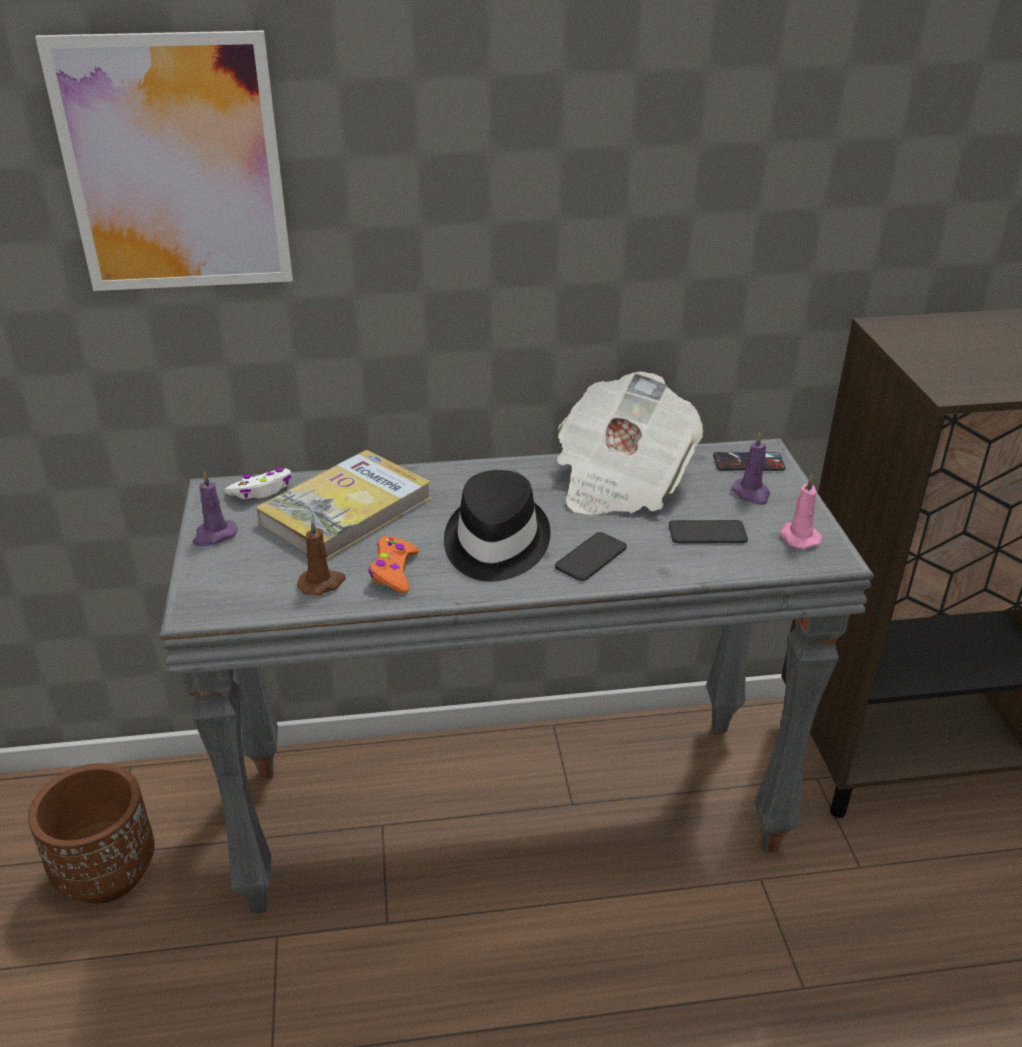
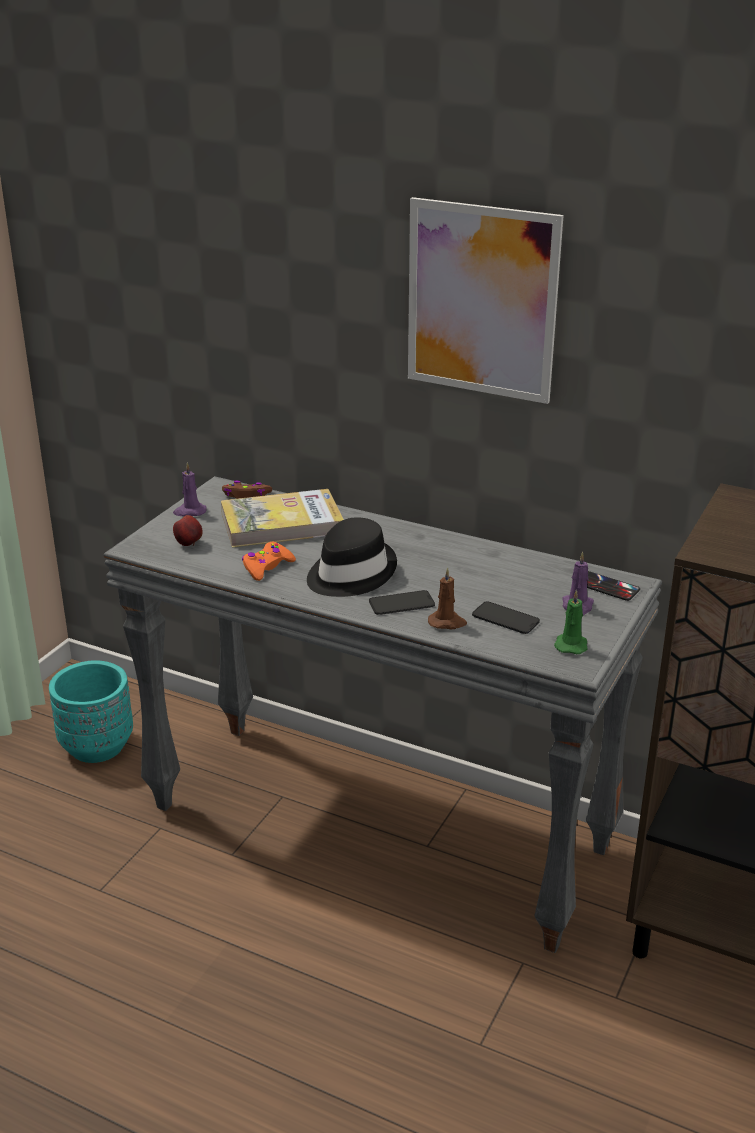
camera: 35 degrees right, 5 degrees down
brown planter [28,763,155,904] -> turquoise planter [49,660,133,763]
picture [35,31,293,291] -> picture moved to [408,197,564,404]
white game controller [225,468,292,499] -> brown game controller [222,481,272,499]
brown candle [297,518,346,595] -> brown candle moved to [428,568,467,629]
newspaper [557,372,703,515] -> none
pink candle [780,475,822,549] -> green candle [554,589,587,654]
none -> apple [173,515,203,546]

